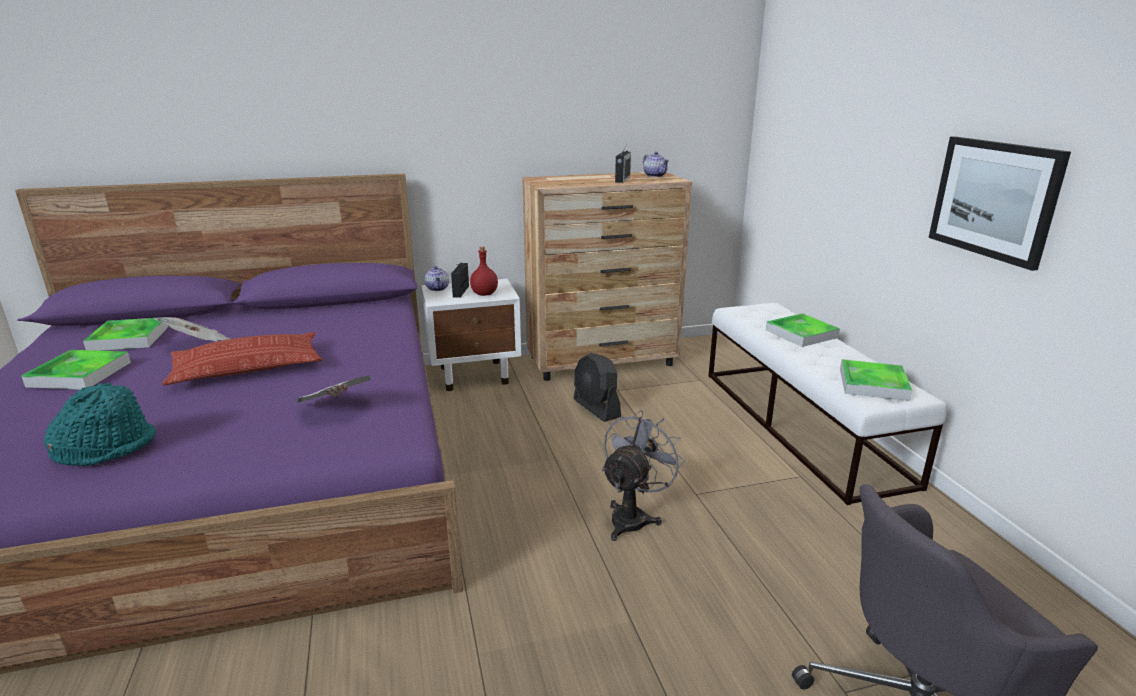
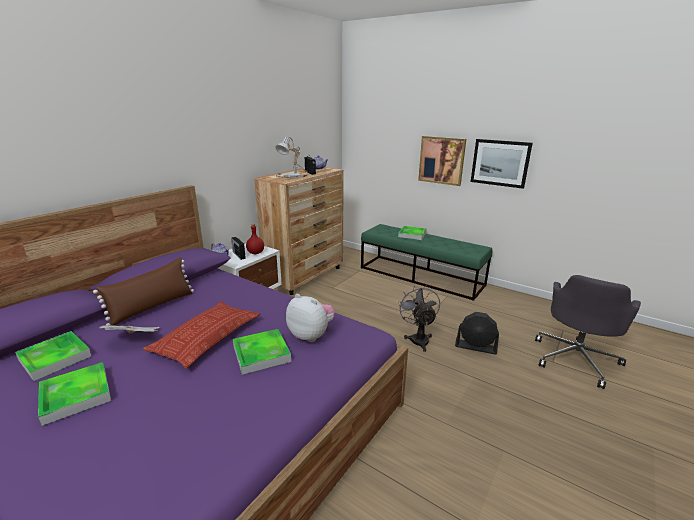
camera: 40 degrees left, 0 degrees up
turquoise hat [44,382,156,466] -> none
newspaper [296,376,371,403] -> plush toy [286,294,335,342]
black fan [573,353,621,422] -> black fan moved to [455,312,499,354]
white bench [708,303,947,505] -> green bench [361,224,492,301]
tray [840,359,912,401] -> tray moved to [233,329,291,375]
none -> brown pillow [93,257,194,326]
none -> table lamp [275,137,309,178]
none -> picture [418,136,466,186]

